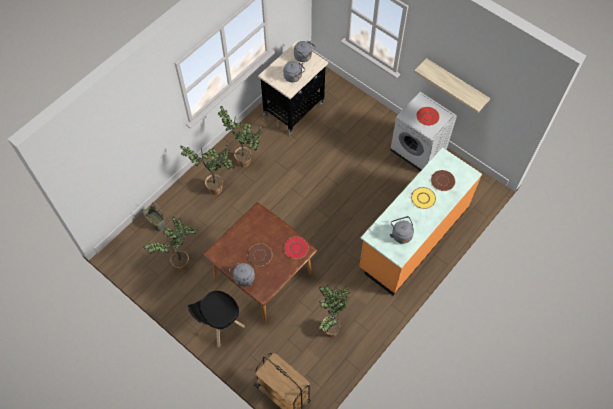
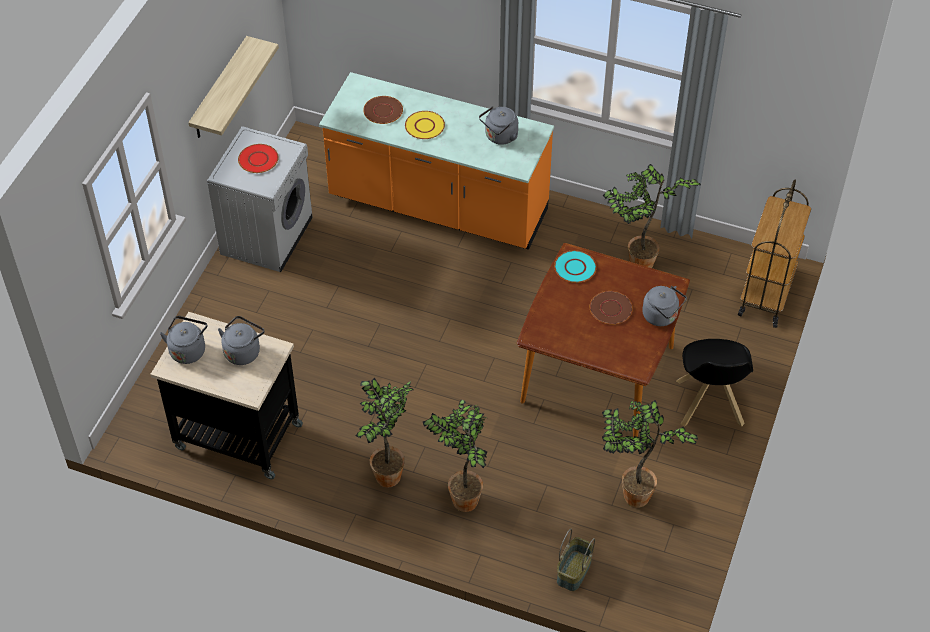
camera: 110 degrees left, 10 degrees down
black chair [188,291,245,348] -> black chair turned 60 degrees clockwise [676,339,753,427]
red plate [284,237,309,259] -> turquoise plate [554,250,597,283]

